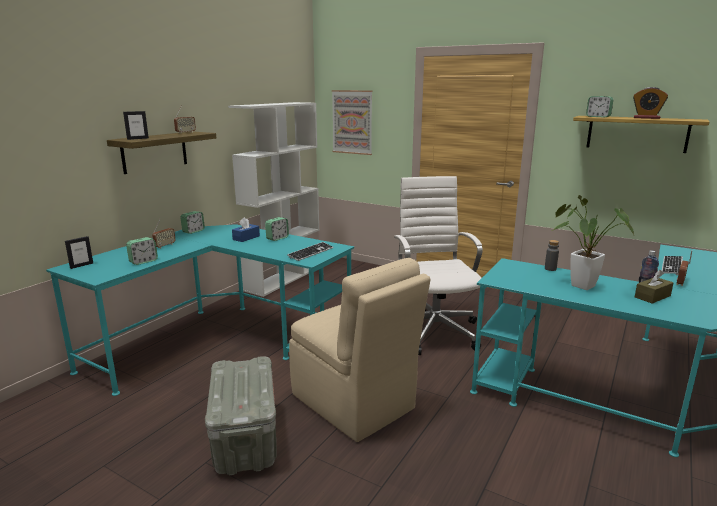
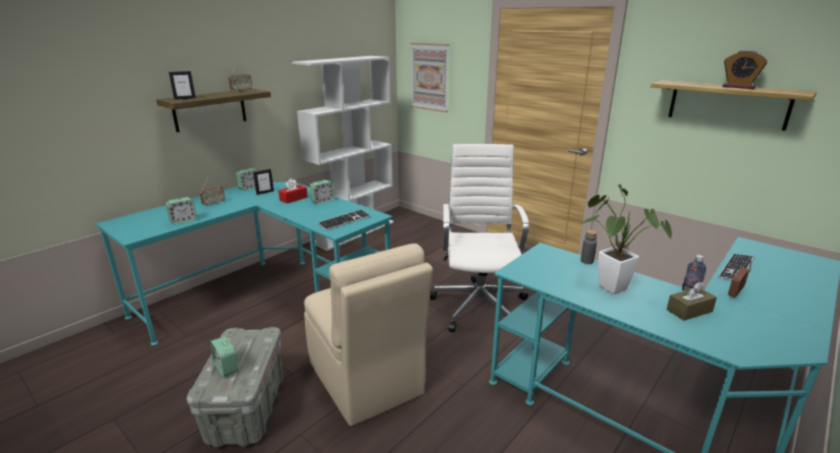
camera: 10 degrees right, 5 degrees up
picture frame [65,236,93,269] -> picture frame moved to [253,169,274,195]
blue tissue box [232,217,260,242] -> red tissue box [278,178,308,204]
alarm clock [586,96,613,117] -> alarm clock moved to [210,336,238,377]

